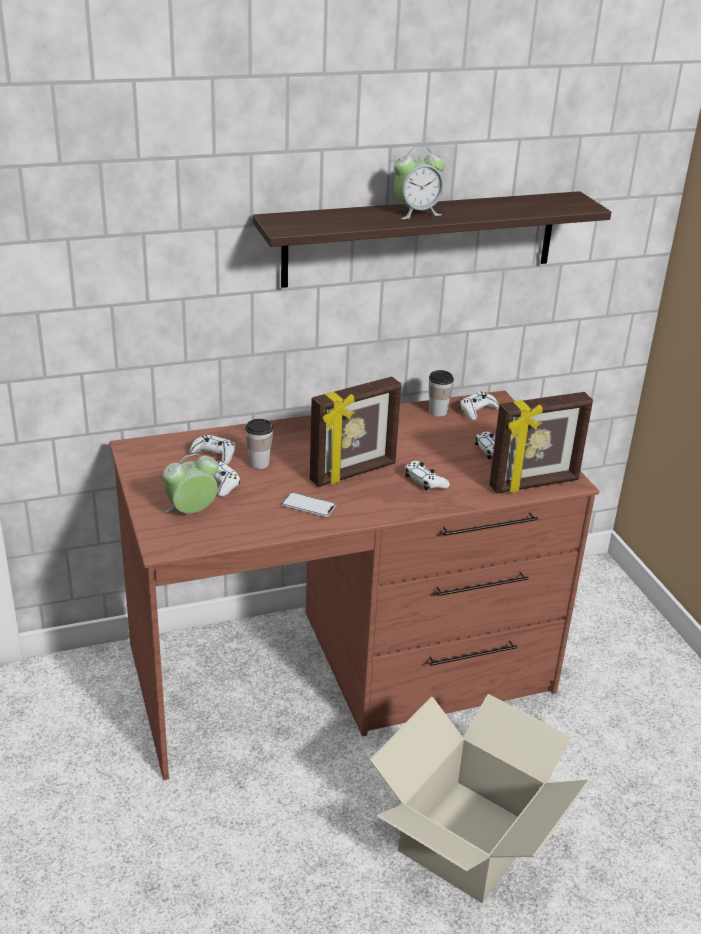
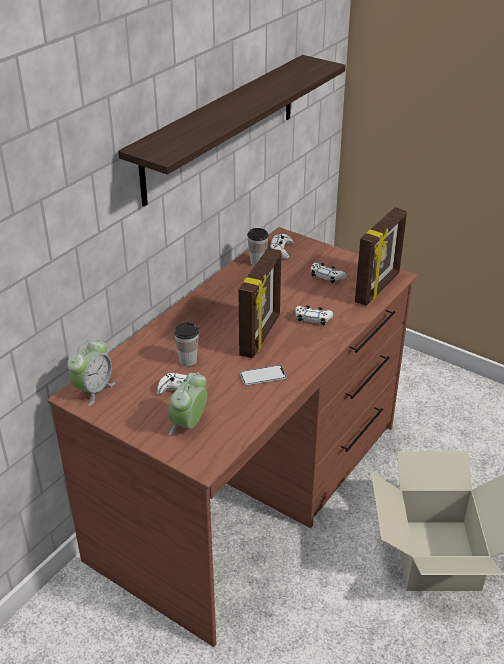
camera: 35 degrees left, 5 degrees up
white game controller [189,435,235,465] -> none
alarm clock [394,146,445,219] -> alarm clock moved to [67,339,115,406]

